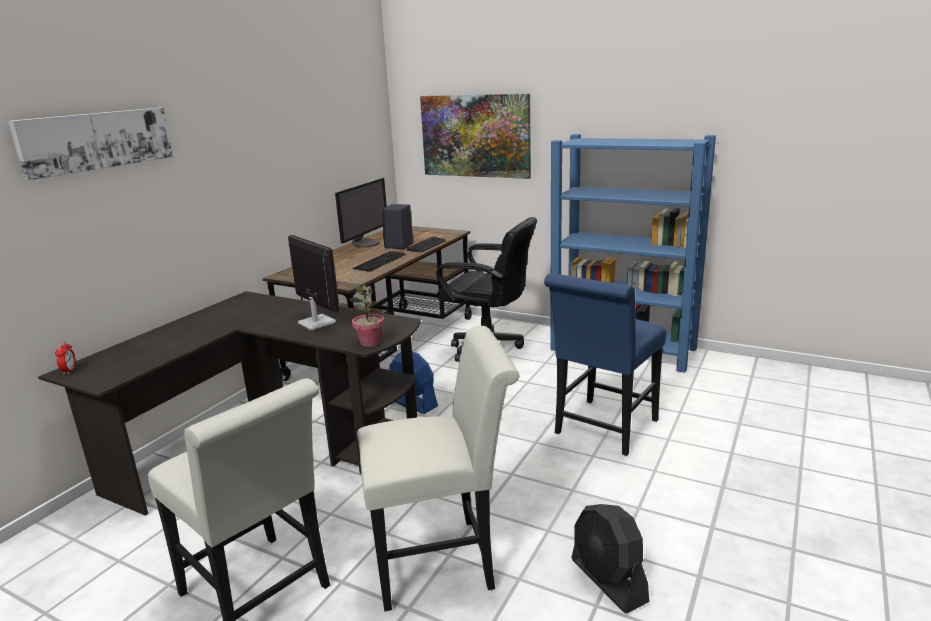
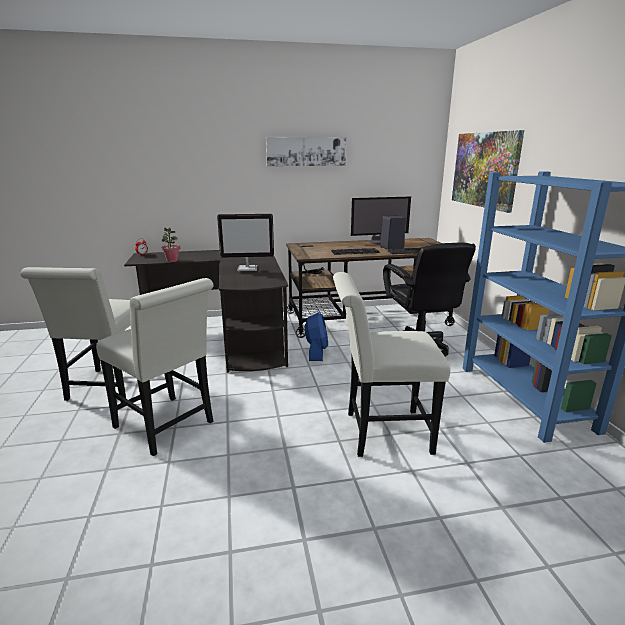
camera: 50 degrees right, 0 degrees up
picture [8,107,173,180] -> picture moved to [266,137,346,166]
monitor [288,235,340,330] -> monitor turned 75 degrees clockwise [217,214,274,271]
potted plant [349,285,384,347] -> potted plant moved to [162,227,180,262]
blue chair [544,273,666,456] -> white chair [333,272,451,457]
black fan [571,504,649,614] -> none

